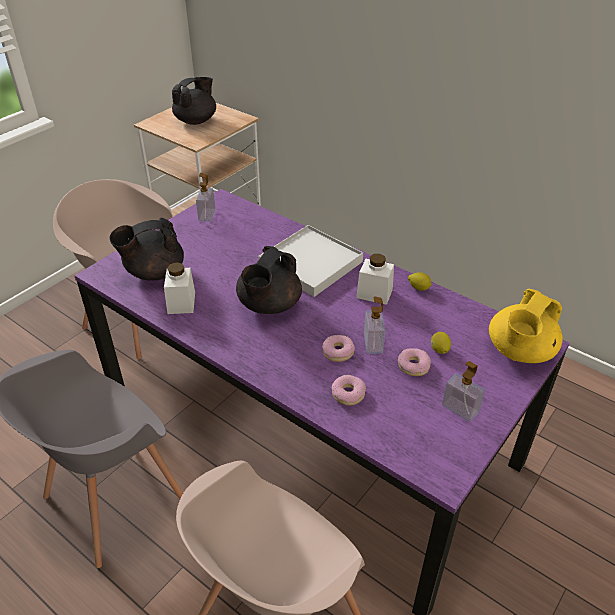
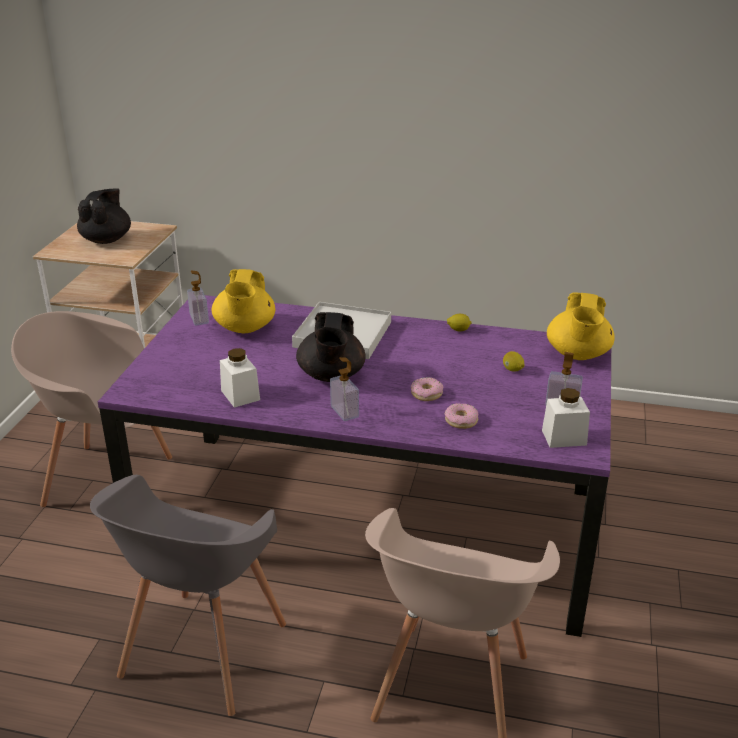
camera: 25 degrees left, 10 degrees down
black teapot [109,218,184,281] -> none
white jar [356,254,394,305] -> white jar moved to [542,388,590,448]
soap dispenser [364,296,385,354] -> soap dispenser moved to [330,357,359,421]
donut [398,348,431,376] -> none
none -> yellow teapot [212,269,275,333]

